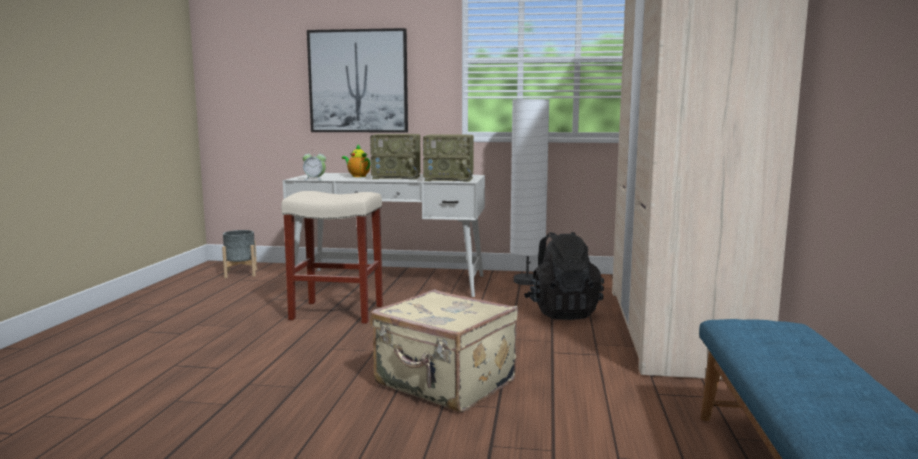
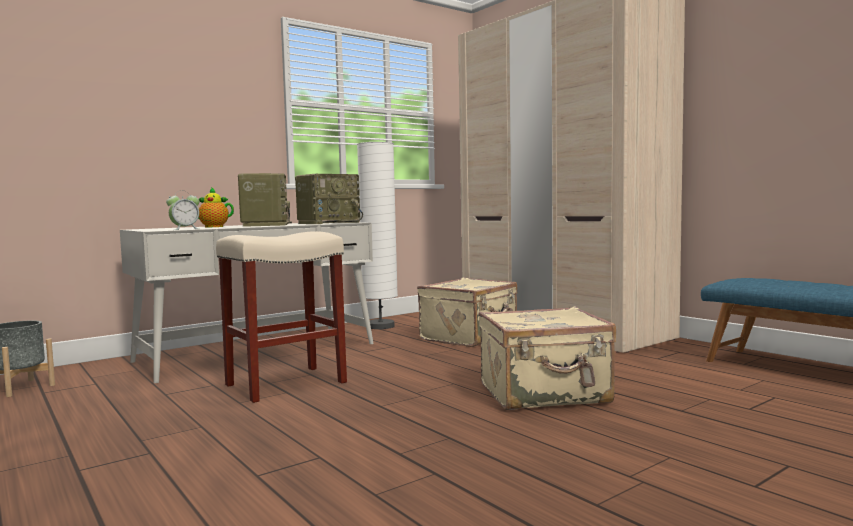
camera: 45 degrees left, 5 degrees down
picture [307,28,408,133] -> none
radio [370,134,421,180] -> radio turned 60 degrees counterclockwise [238,173,292,227]
black backpack [524,232,604,320] -> beige suitcase [417,278,517,347]

